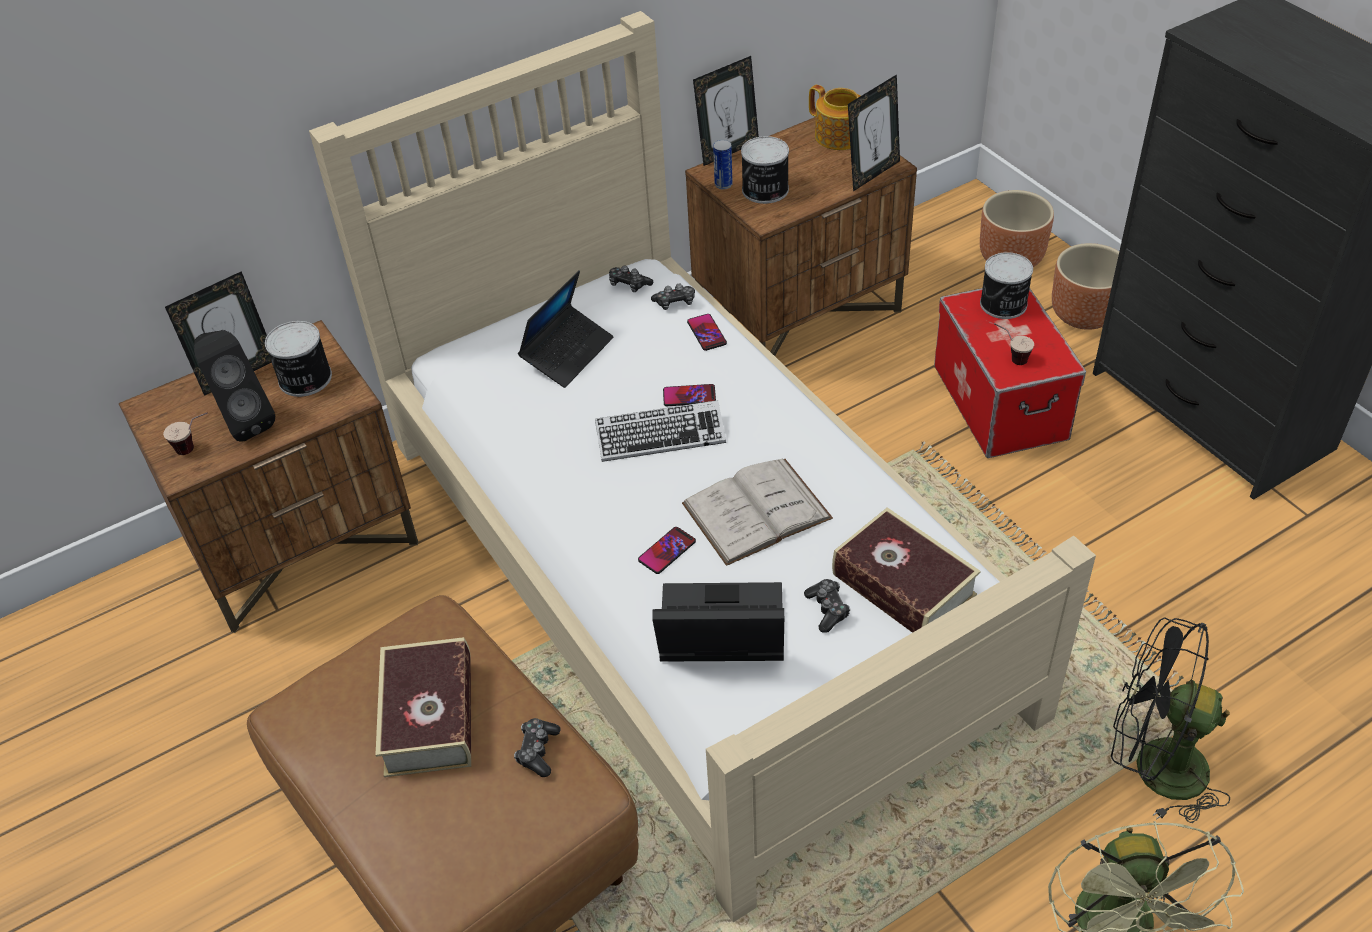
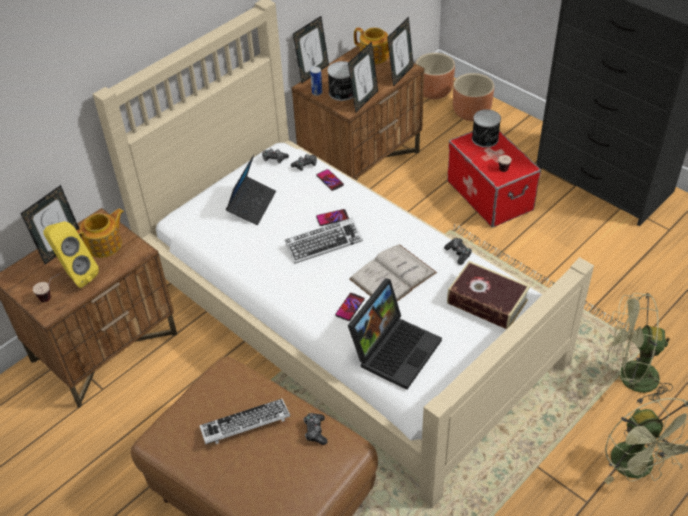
camera: 15 degrees left, 0 degrees up
black speaker [194,330,275,442] -> yellow speaker [44,221,99,288]
can [265,321,332,397] -> teapot [77,209,124,258]
book [375,637,471,777] -> keyboard [199,399,290,444]
laptop [652,582,784,662] -> laptop turned 135 degrees clockwise [348,278,442,390]
game controller [804,579,850,633] -> game controller moved to [444,238,472,265]
brown planter [1052,243,1119,330] -> brown planter moved to [416,53,455,99]
black fan [1111,617,1230,823] -> green fan [606,293,673,404]
none -> picture frame [348,42,378,113]

